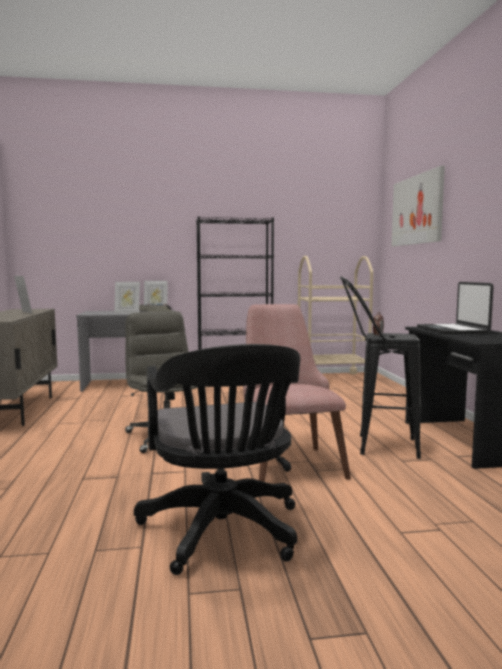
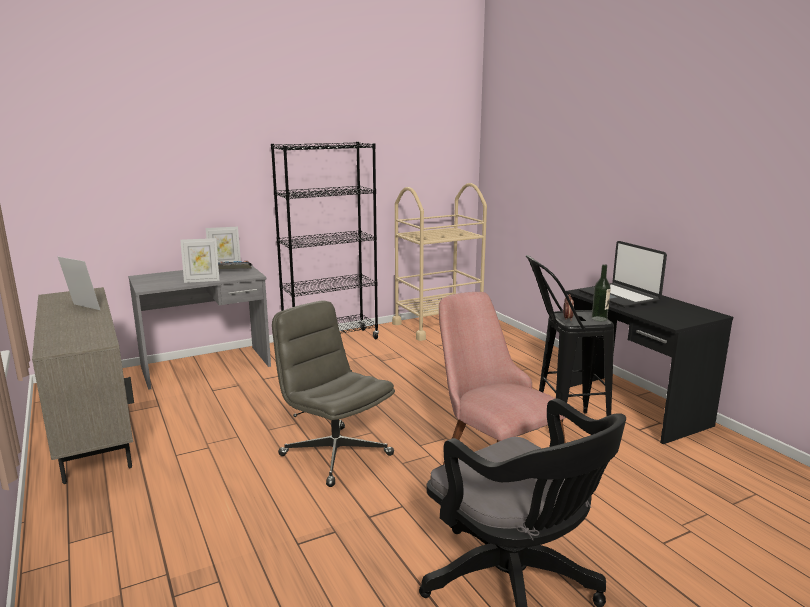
camera: 20 degrees left, 10 degrees up
picture [392,166,445,246] -> none
none -> bottle [592,264,611,321]

